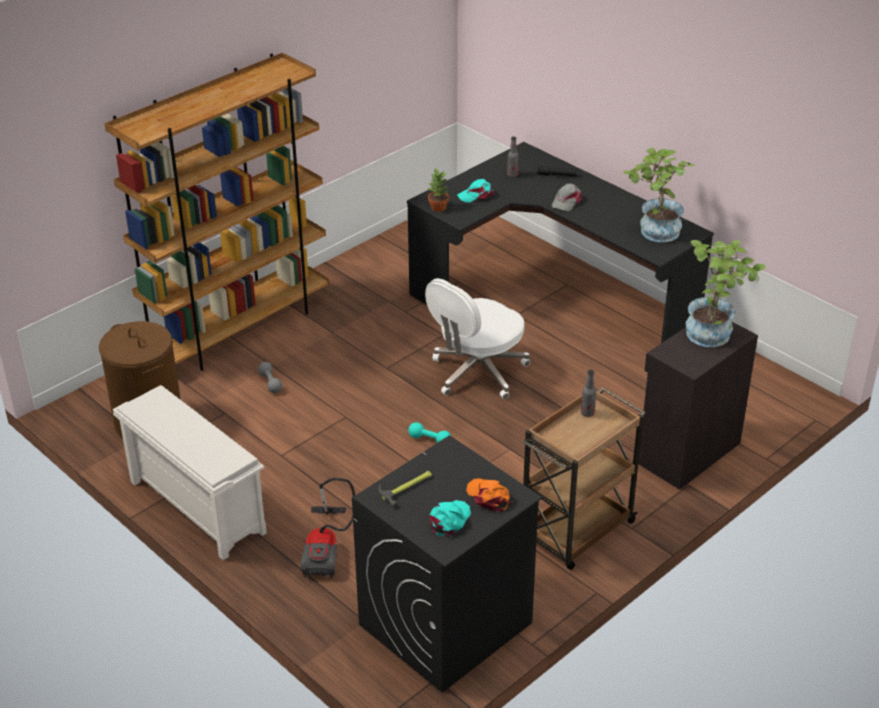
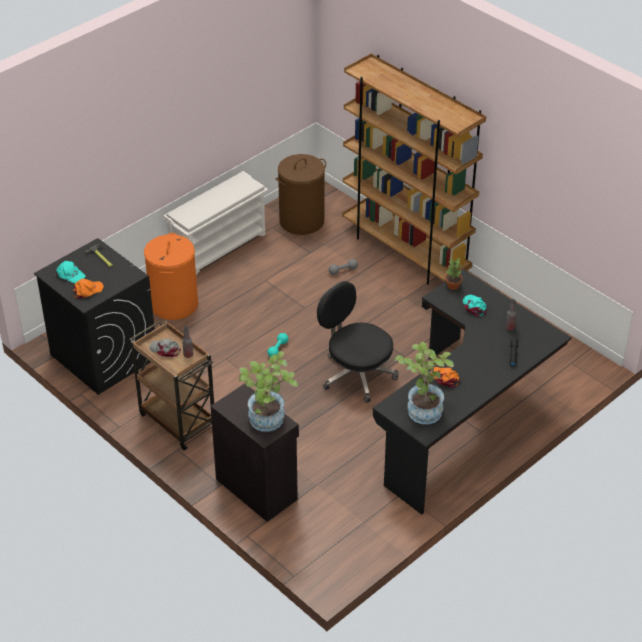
camera: 90 degrees right, 5 degrees up
vacuum cleaner [300,477,355,578] -> orange laundry basket [144,233,198,320]
white office chair [425,278,530,399] -> black office chair [317,281,399,403]
grey cap [552,184,581,211] -> grey cap moved to [149,338,181,357]
none -> orange cap [430,367,461,388]

